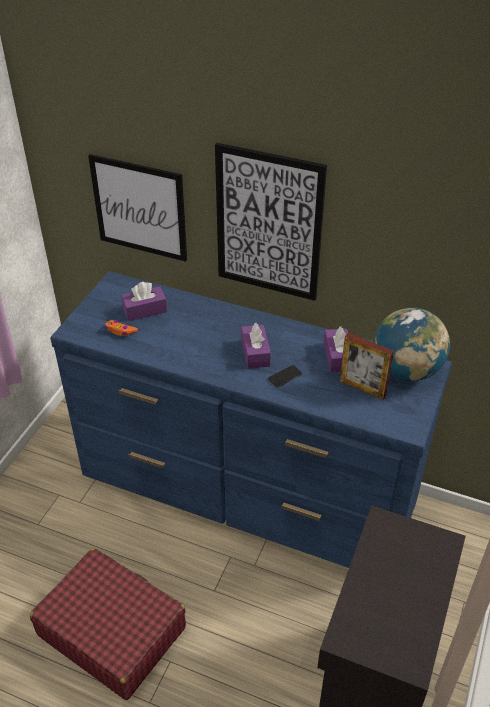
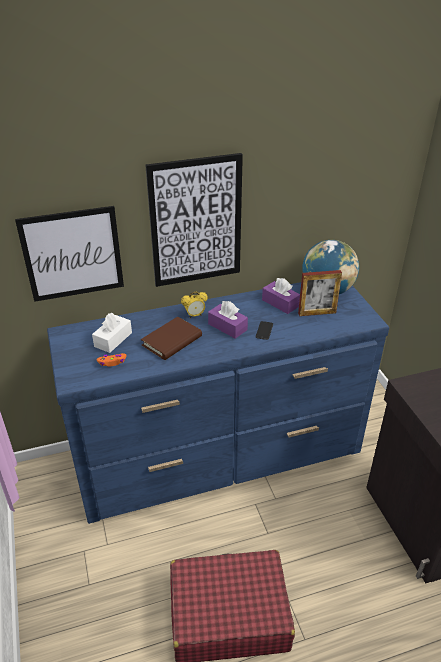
camera: 40 degrees left, 5 degrees down
purple tissue box [121,282,167,321] -> white tissue box [92,313,132,353]
none -> brown book [141,317,202,360]
none -> alarm clock [181,291,208,318]

